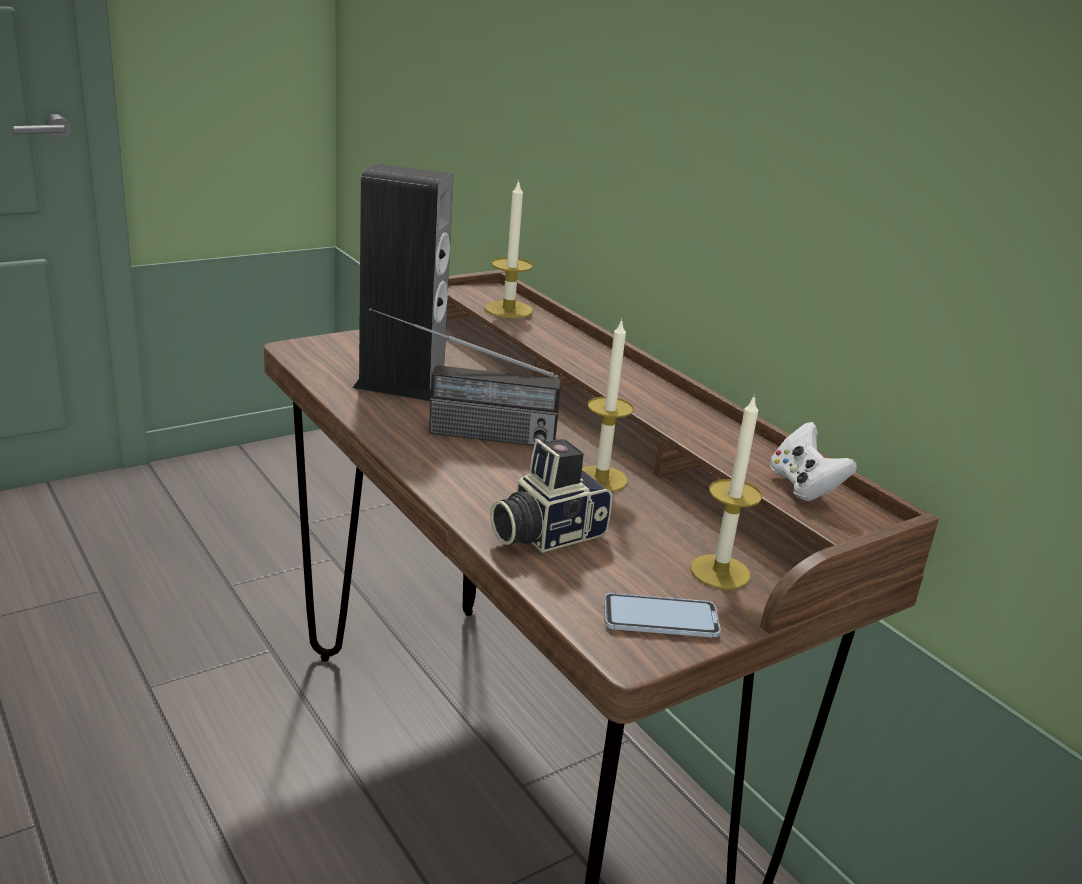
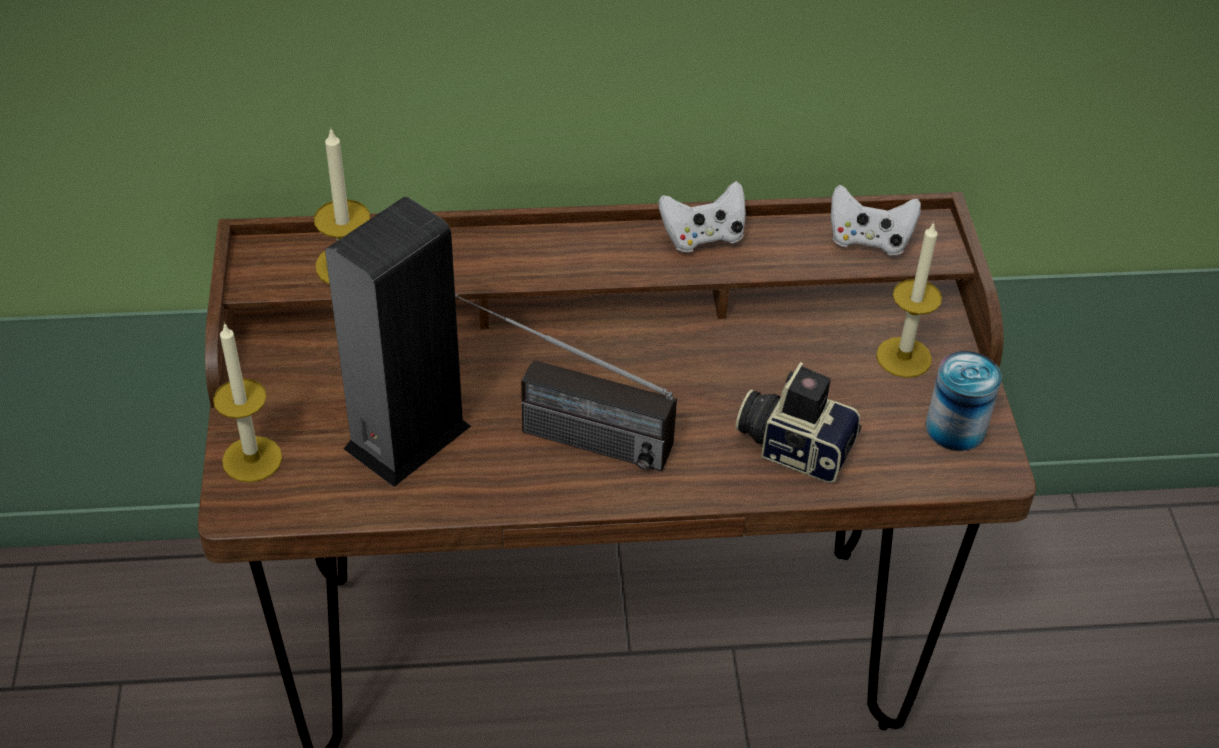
camera: 60 degrees left, 20 degrees up
radio [369,308,561,446] -> radio turned 75 degrees clockwise [455,294,677,471]
camera [490,439,612,553] -> camera turned 120 degrees clockwise [736,362,862,483]
candle [582,318,634,492] -> candle moved to [213,322,282,482]
phone [604,593,721,638] -> can [926,351,1002,451]
none -> white game controller [658,181,746,252]

